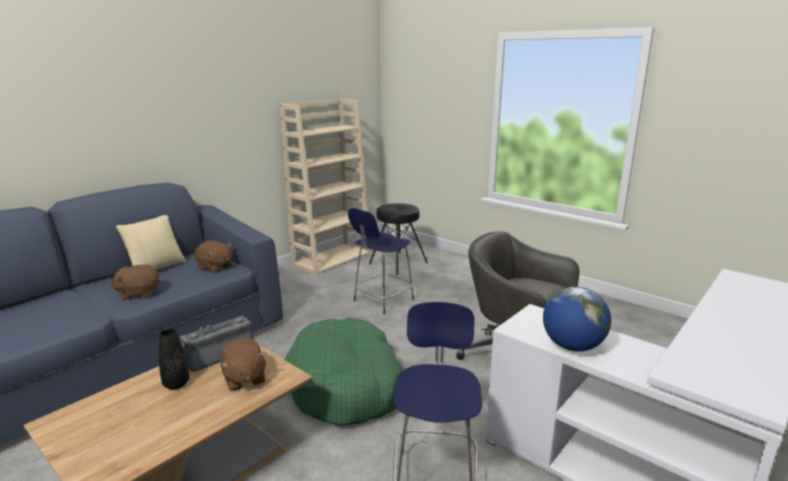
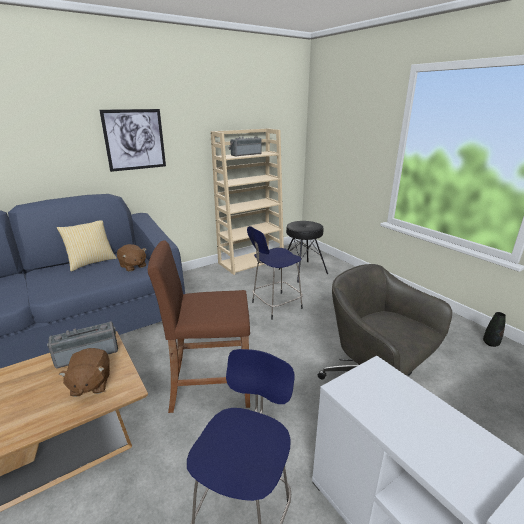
camera: 15 degrees right, 5 degrees up
brown plush toy [111,265,160,300] -> none
black vase [159,329,189,389] -> black vase moved to [483,312,506,347]
green dog bed [285,318,402,426] -> brown stool [148,240,250,413]
globe [543,286,611,352] -> none
none -> picture [99,109,166,172]
none -> radio [229,137,262,157]

